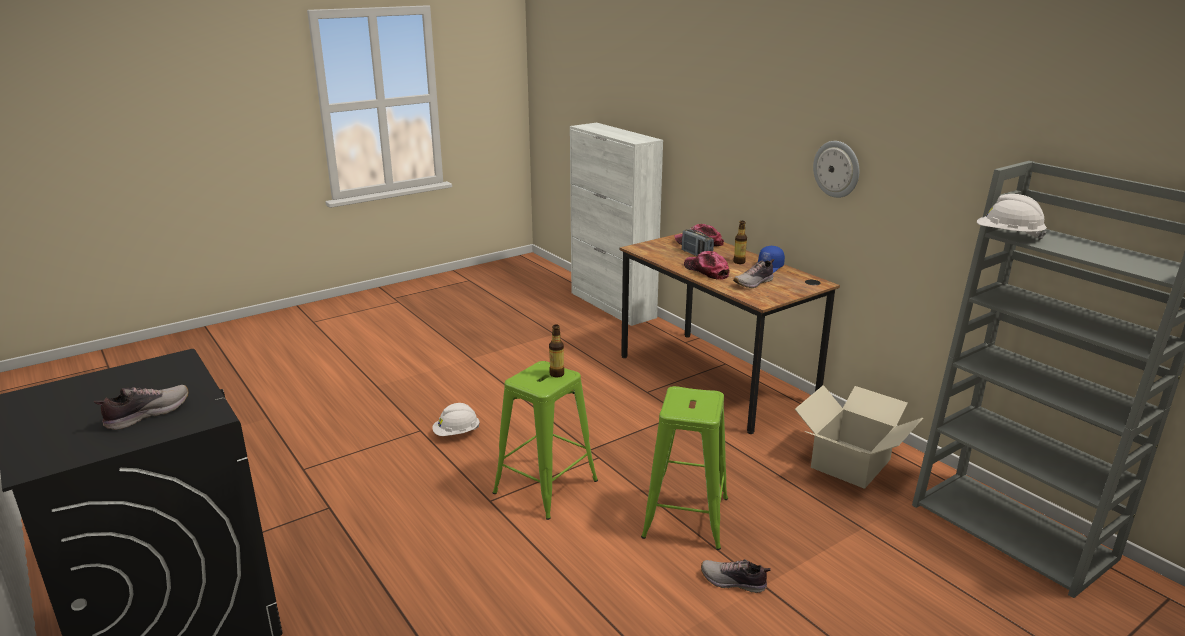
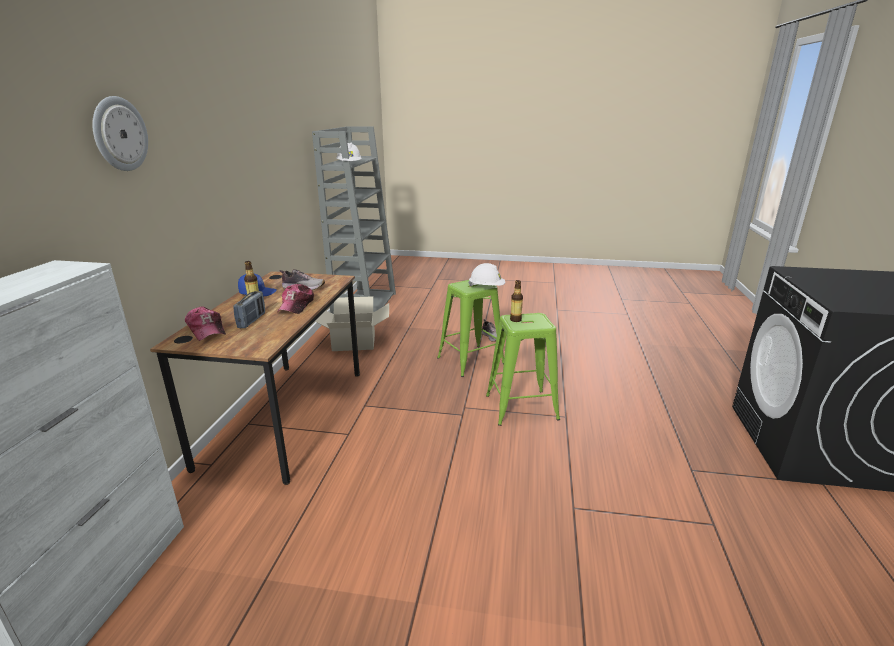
camera: 135 degrees left, 0 degrees up
shoe [94,385,189,430] -> none
white hard hat [432,403,480,436] -> white hard hat moved to [468,263,505,286]
wall clock [813,141,859,198] -> wall clock moved to [92,96,148,171]

